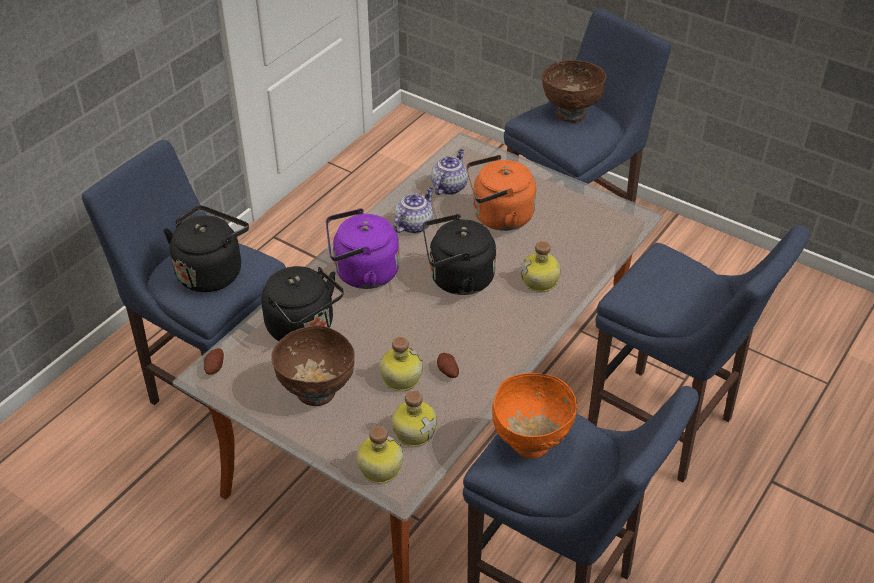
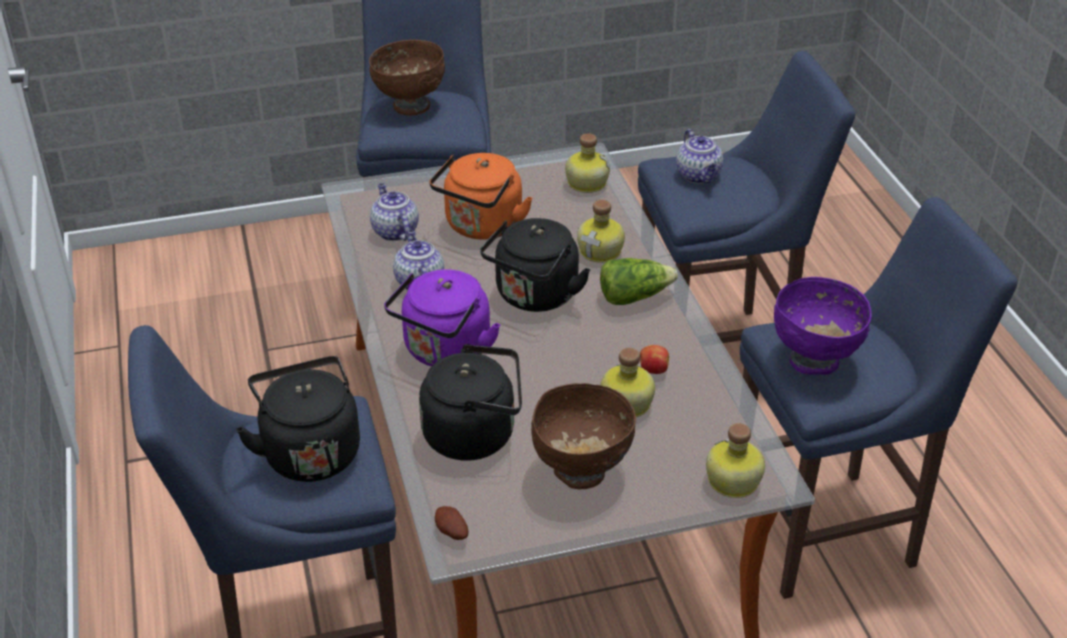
camera: 50 degrees left, 5 degrees down
bottle [391,390,437,446] -> bottle moved to [565,133,610,193]
potato [437,353,459,378] -> apple [640,345,669,374]
orange bowl [492,373,577,458] -> purple bowl [774,277,872,375]
none -> lettuce [600,258,678,305]
none -> teapot [676,129,723,184]

